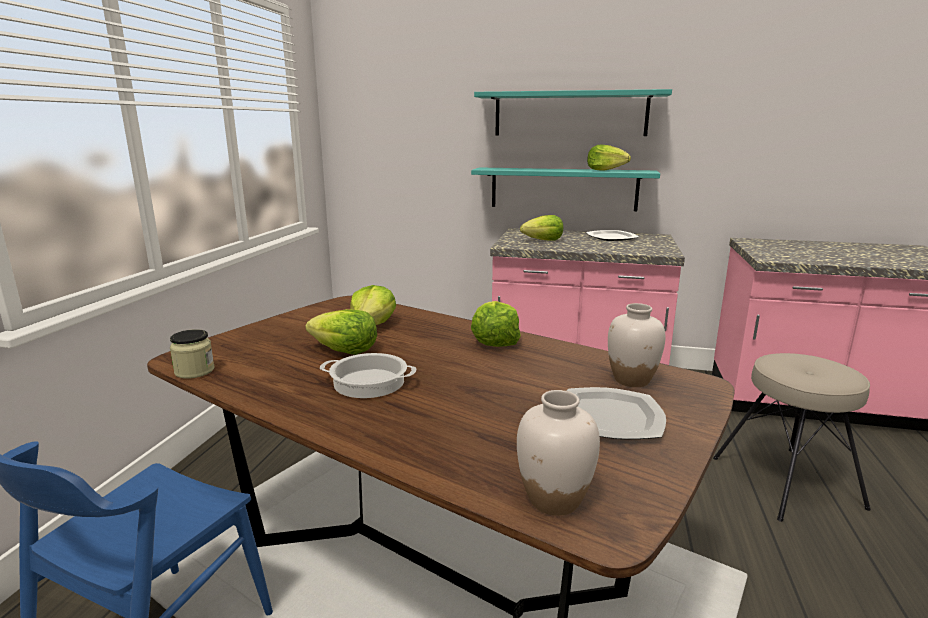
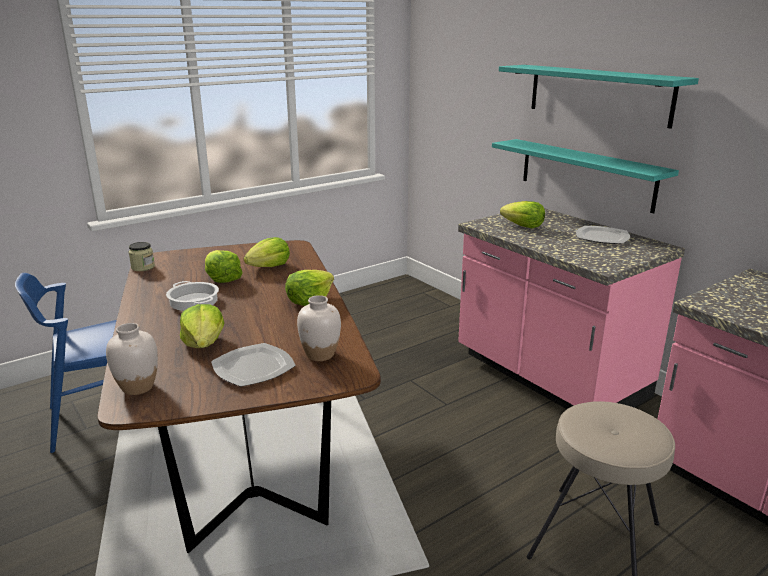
camera: 40 degrees right, 5 degrees up
lettuce [587,145,631,171] -> lettuce moved to [180,304,224,348]

